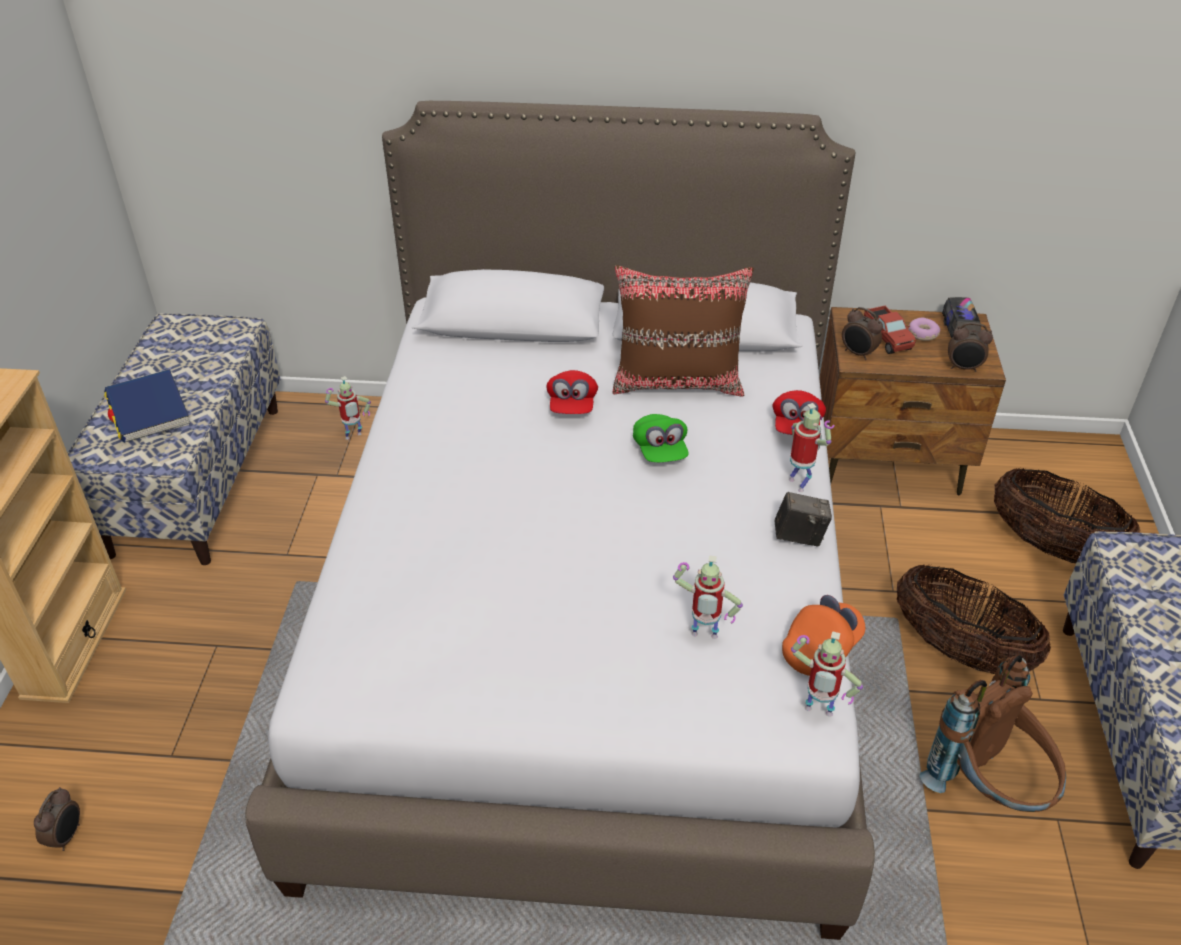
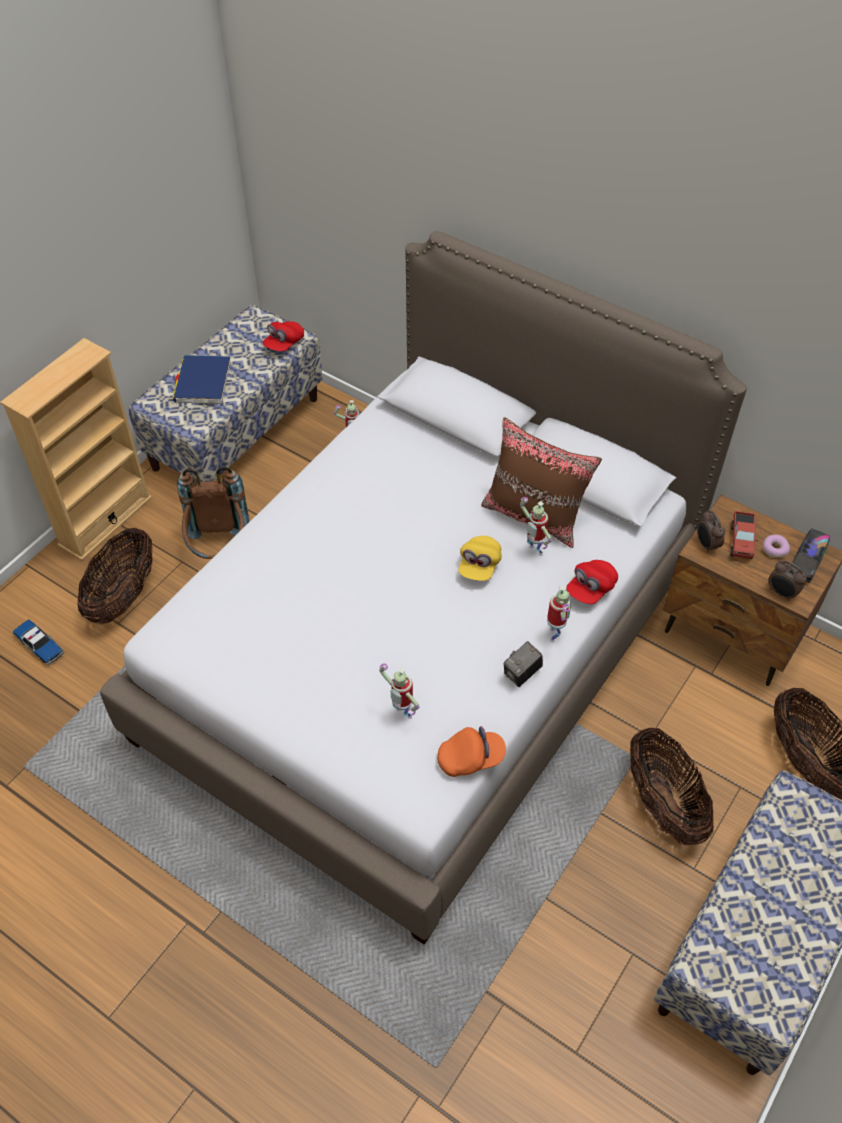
camera: 30 degrees right, 10 degrees up
alarm clock [34,787,80,851] -> toy car [13,619,64,665]
red cap [546,370,598,414] -> red cap moved to [263,321,304,351]
green cap [633,414,689,462] -> yellow cap [459,536,502,581]
camera [775,492,832,546] -> camera turned 105 degrees clockwise [504,641,543,687]
toy robot [791,631,863,717] -> toy robot moved to [520,497,552,556]
brown backpack [919,654,1066,812] -> brown backpack moved to [177,467,249,559]
none -> basket [77,528,153,624]

